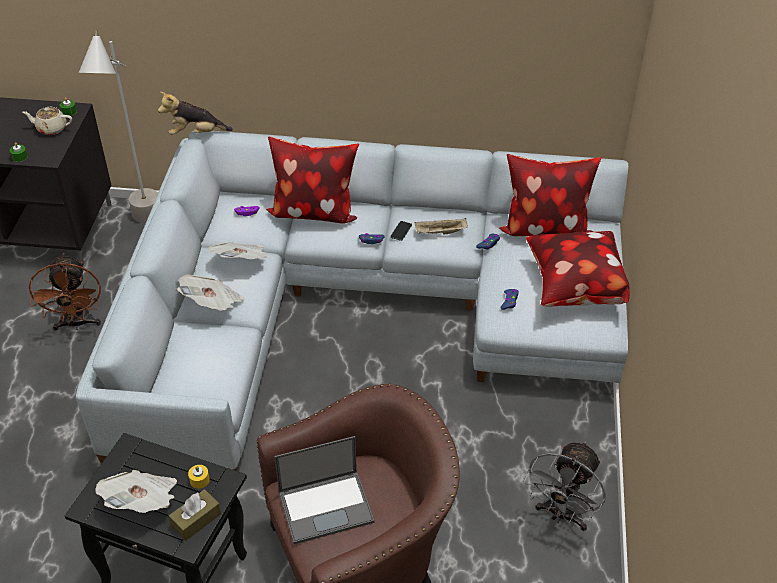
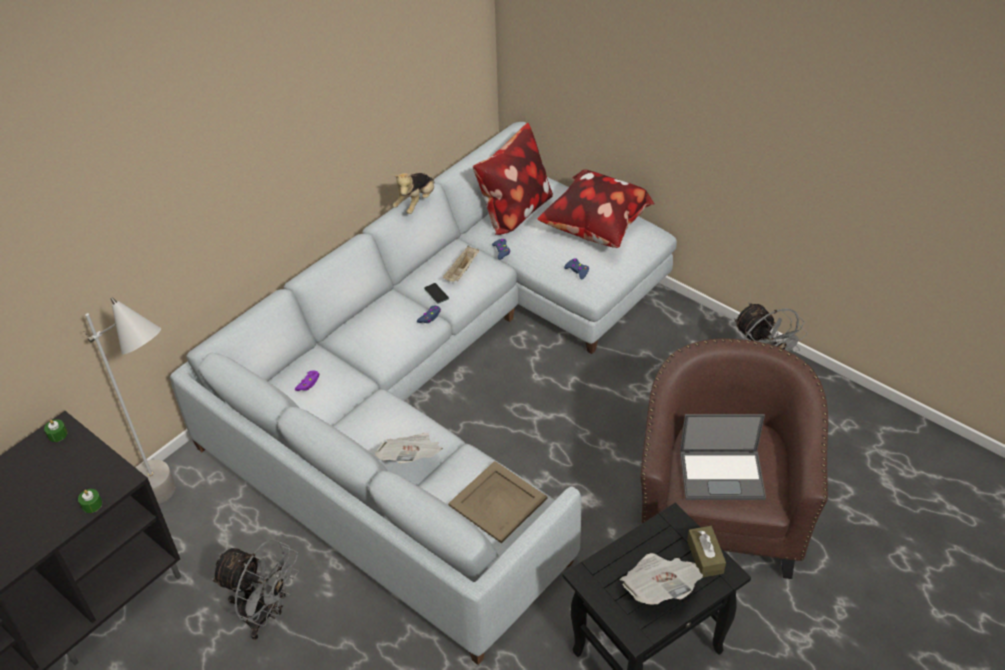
camera: 55 degrees left, 0 degrees up
beige teapot [22,107,72,135] -> none
brown fan [29,253,101,331] -> grey fan [211,539,299,640]
plush toy [158,92,233,135] -> plush toy moved to [393,172,434,214]
yellow candle [188,465,210,489] -> none
newspaper [208,242,267,259] -> none
pillow [266,136,359,224] -> none
laptop [274,436,374,544] -> laptop turned 75 degrees clockwise [680,414,766,500]
none -> beige tray [448,461,547,543]

